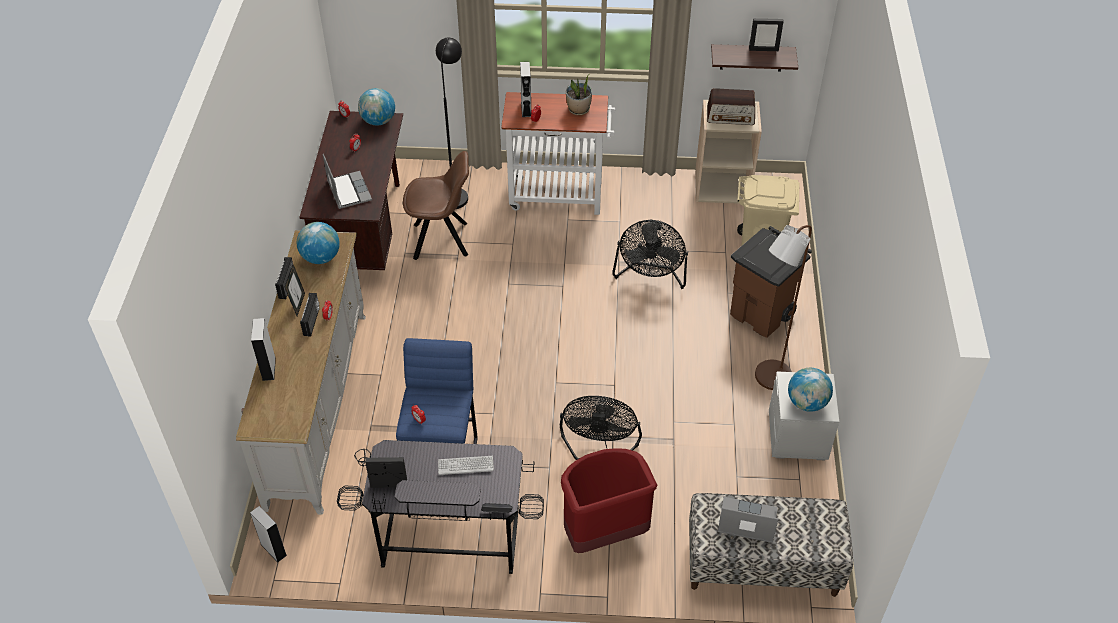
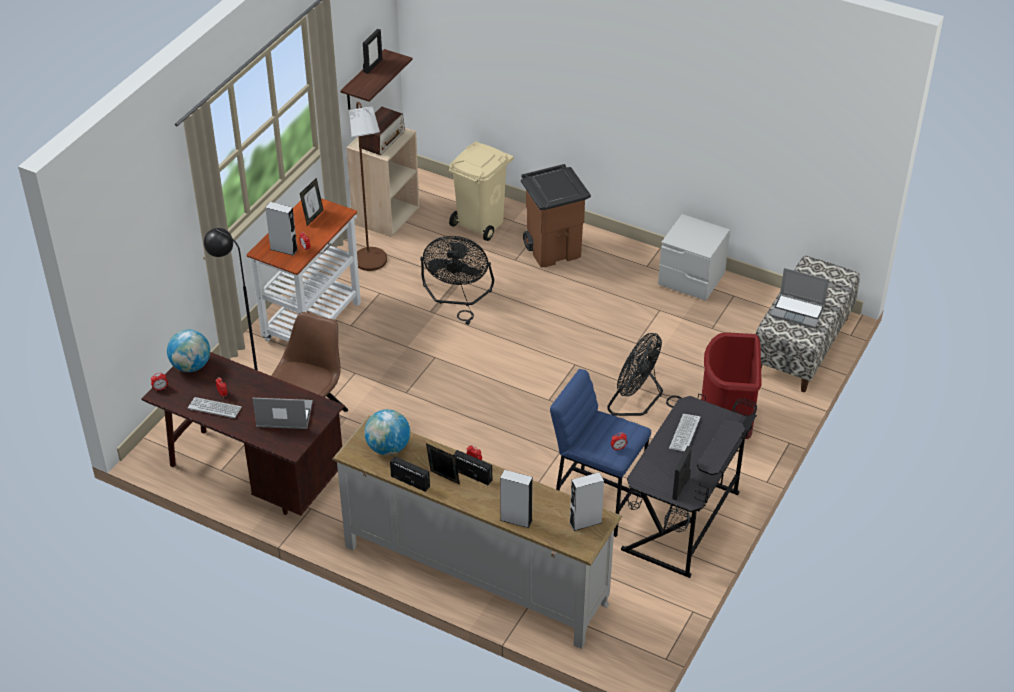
camera: 65 degrees left, 5 degrees down
grey speaker [250,506,287,562] -> grey speaker moved to [569,472,604,531]
potted plant [566,74,592,115] -> picture frame [300,178,323,226]
black fan [612,220,688,289] -> black fan turned 120 degrees counterclockwise [420,236,494,325]
laptop [718,497,779,543] -> laptop turned 105 degrees counterclockwise [770,268,829,328]
brown floor lamp [755,225,812,390] -> brown floor lamp moved to [349,102,387,271]
globe [788,368,833,412] -> none
none -> keyboard [188,397,242,418]

